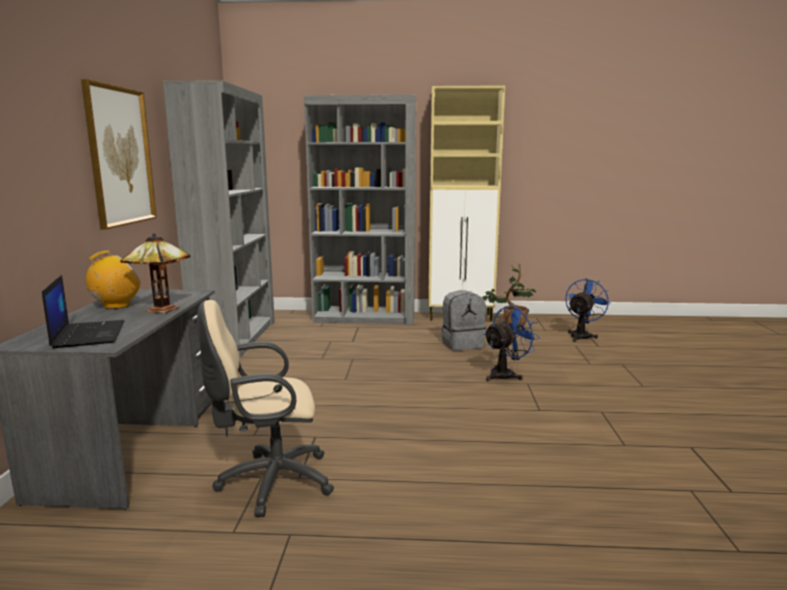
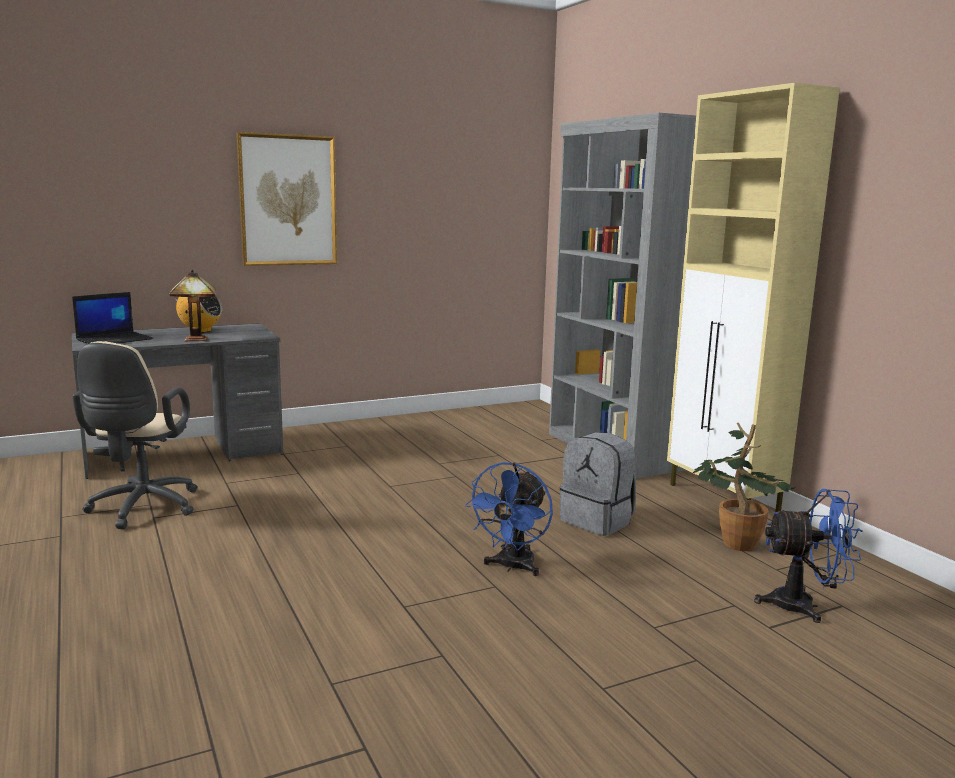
camera: 60 degrees right, 0 degrees up
grey bookcase [163,80,275,358] -> none
beige office chair [197,300,334,517] -> beige office chair turned 135 degrees counterclockwise [72,341,198,529]
blue fan [484,305,540,382] -> blue fan turned 90 degrees clockwise [465,462,553,576]

